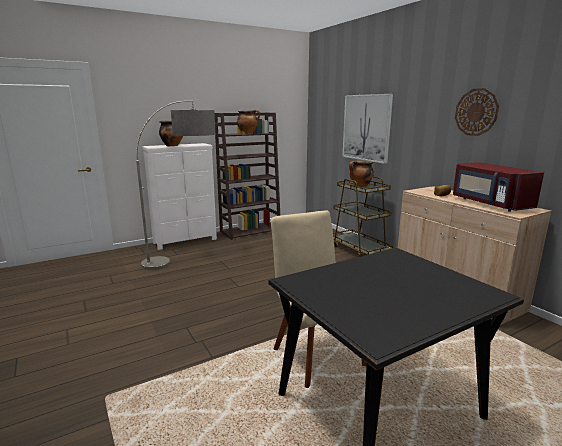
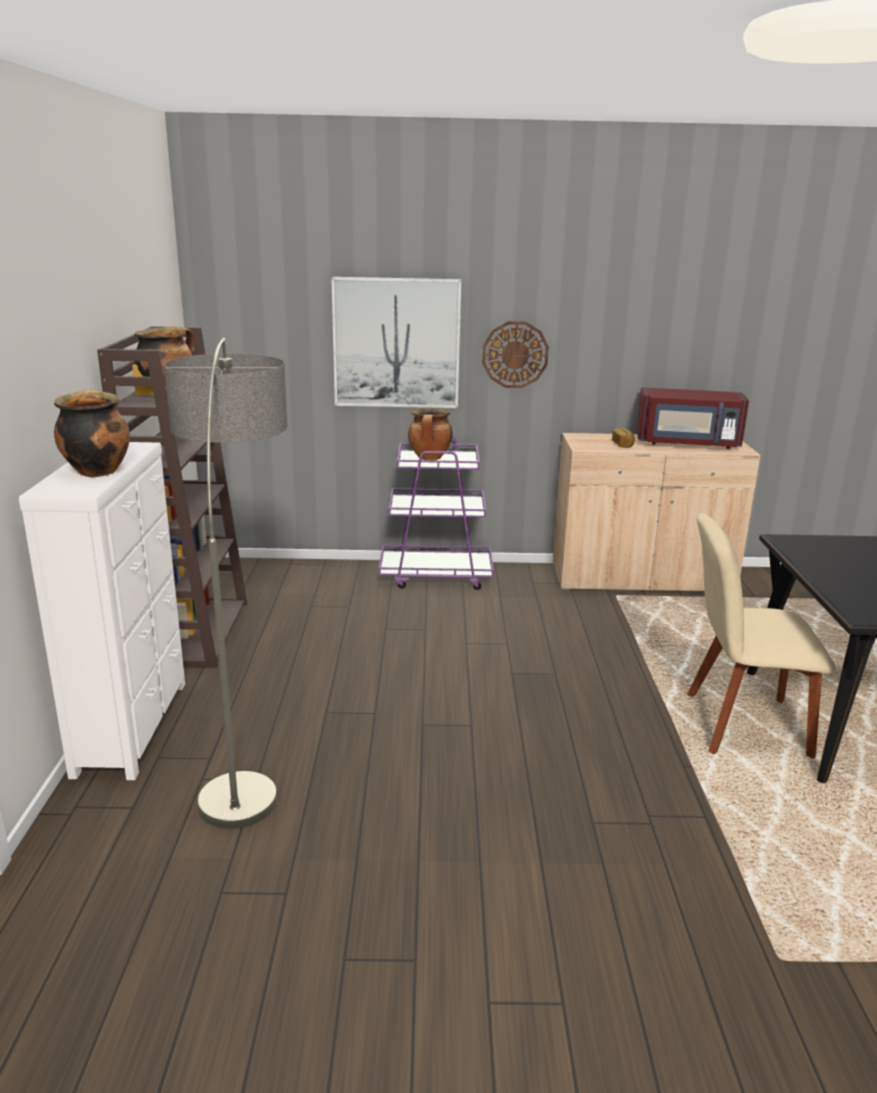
camera: 60 degrees left, 5 degrees up
brown cart [333,176,393,257] -> purple cart [379,436,494,590]
wall clock [455,88,499,136] -> wall clock moved to [482,321,549,388]

